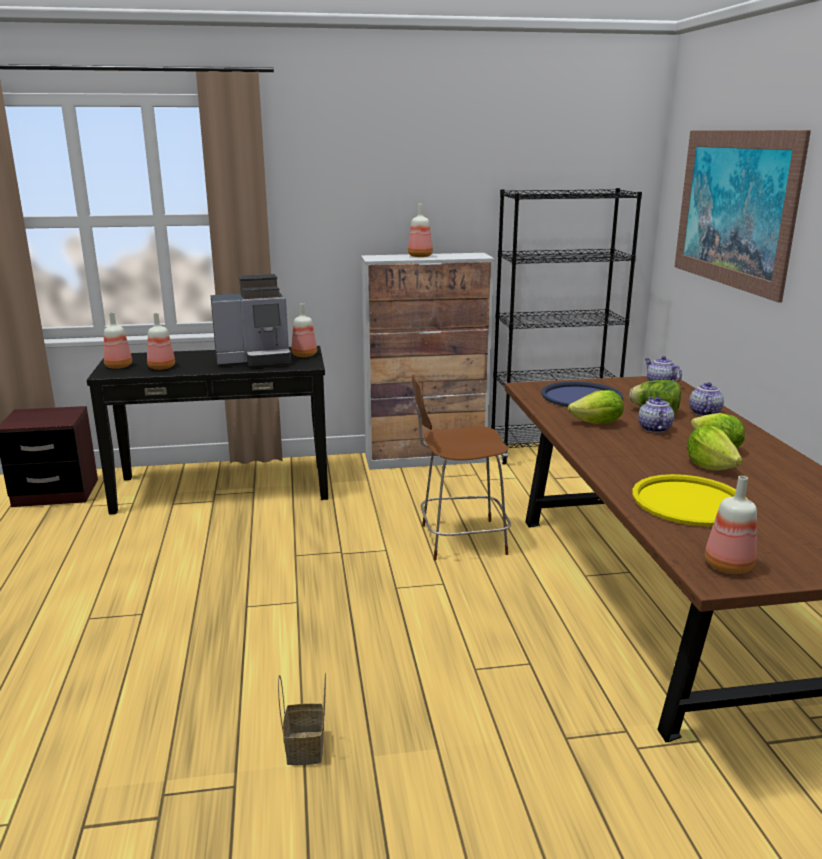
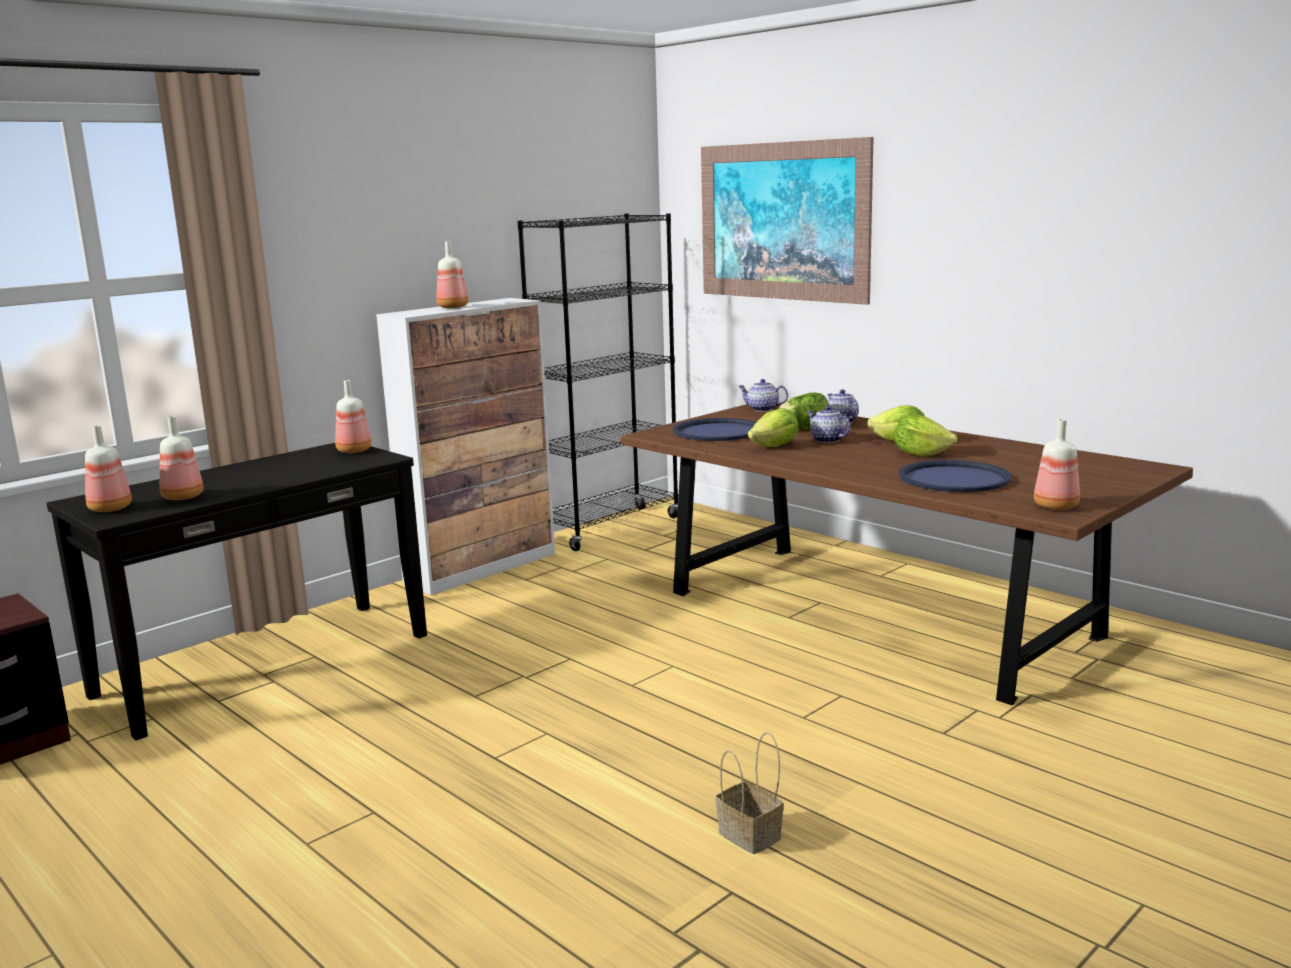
camera: 35 degrees left, 5 degrees down
coffee machine [210,274,291,368] -> none
brown chair [412,374,511,560] -> none
yellow tray [632,474,747,526] -> blue tray [898,460,1011,492]

